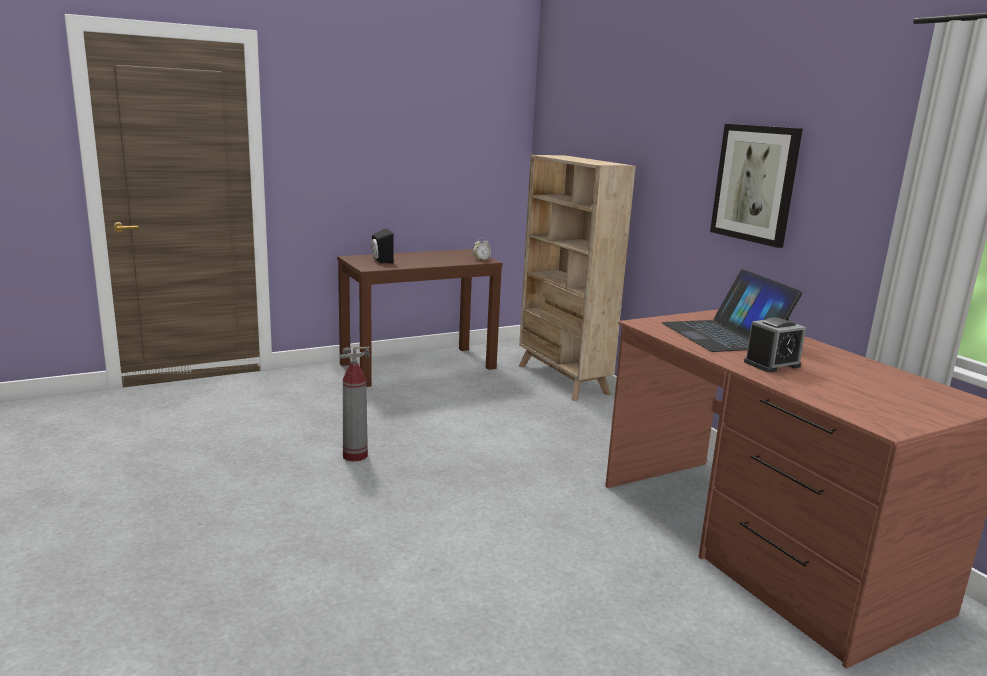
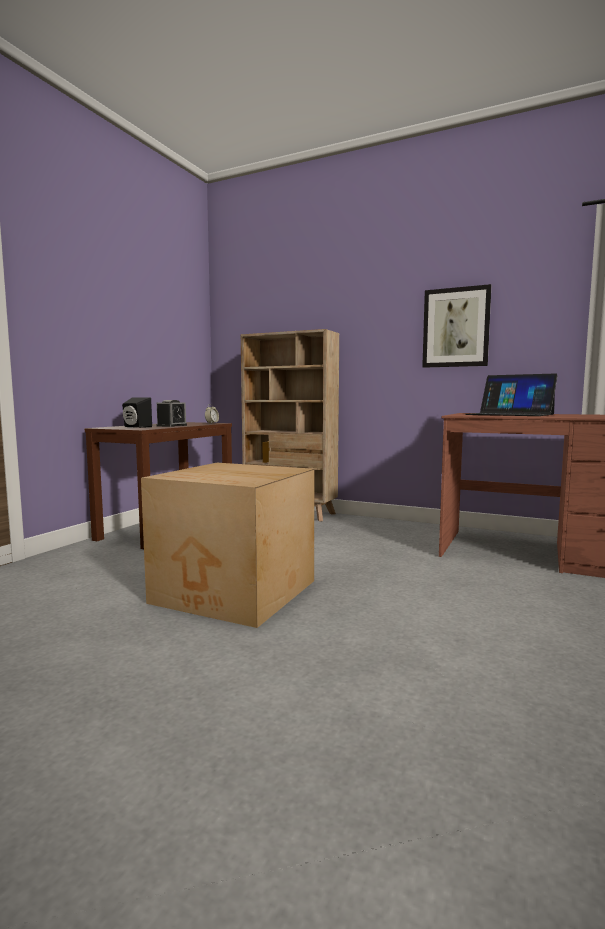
camera: 35 degrees left, 10 degrees down
fire extinguisher [339,346,370,461] -> cardboard box [141,463,314,628]
alarm clock [744,317,806,372] -> alarm clock moved to [156,400,187,427]

